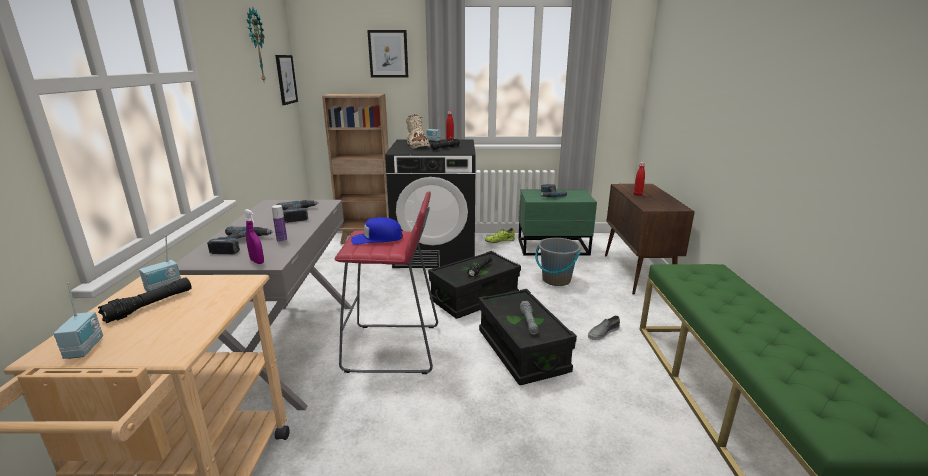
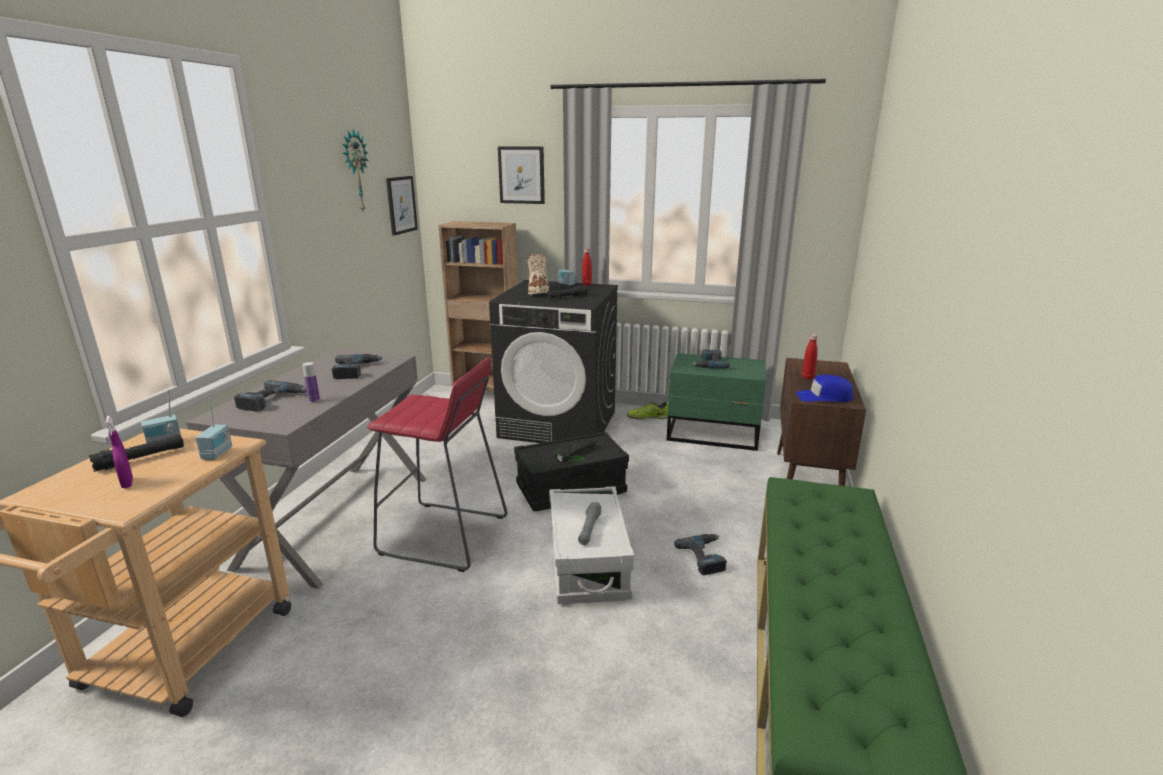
camera: 15 degrees right, 0 degrees up
radio [53,282,103,359] -> radio moved to [195,398,232,460]
purple spray bottle [244,209,264,264] -> purple spray bottle moved to [105,416,133,488]
blue cap [351,217,403,245] -> blue cap moved to [796,375,853,402]
black storage box [478,289,577,385] -> white storage box [549,486,634,604]
grey bucket [535,238,581,286] -> none
grey shoe [588,316,620,340] -> power drill [674,534,727,575]

